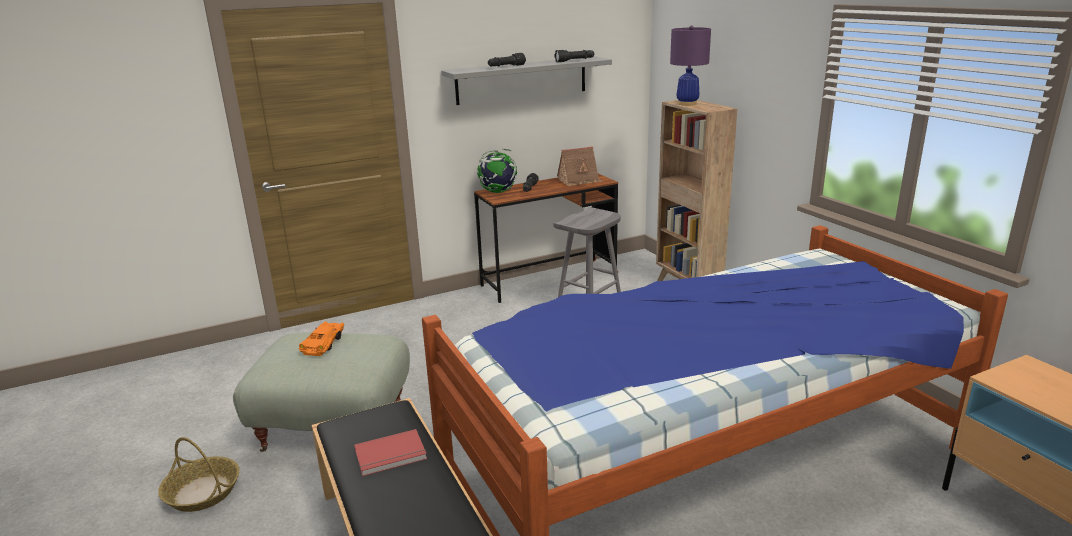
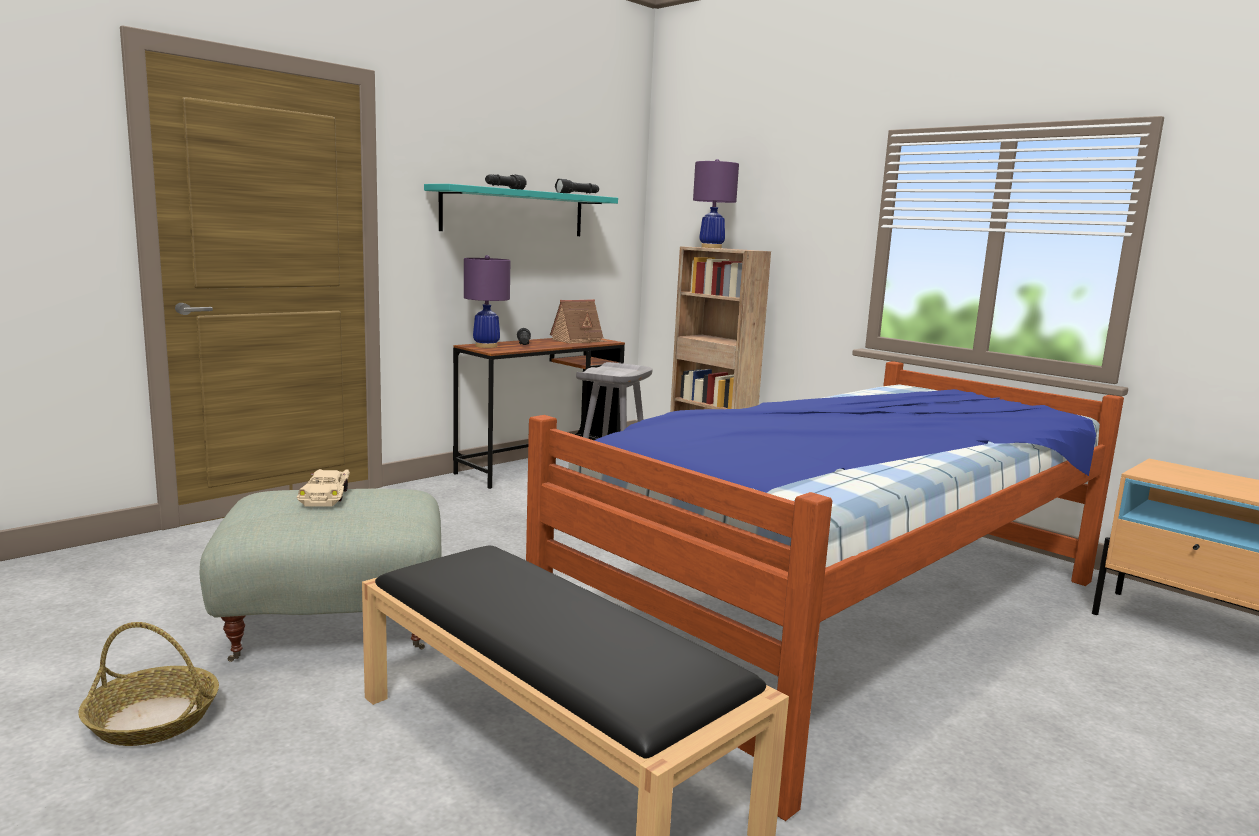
camera: 20 degrees left, 10 degrees down
orange toy car [299,322,344,356] -> beige toy car [297,469,350,506]
red book [354,429,427,476] -> none
grey shelf [441,57,612,105] -> turquoise shelf [424,184,618,236]
globe [477,148,517,193] -> purple table lamp [464,255,511,348]

